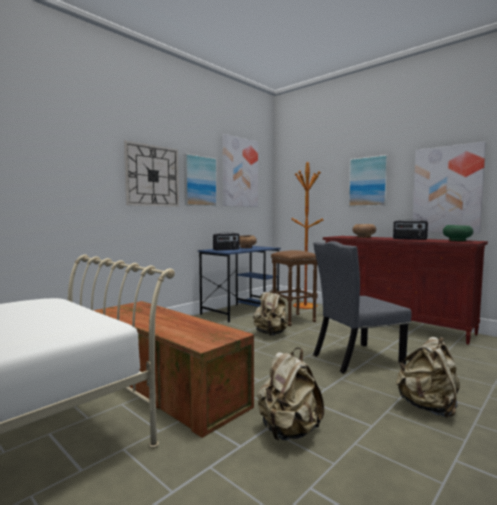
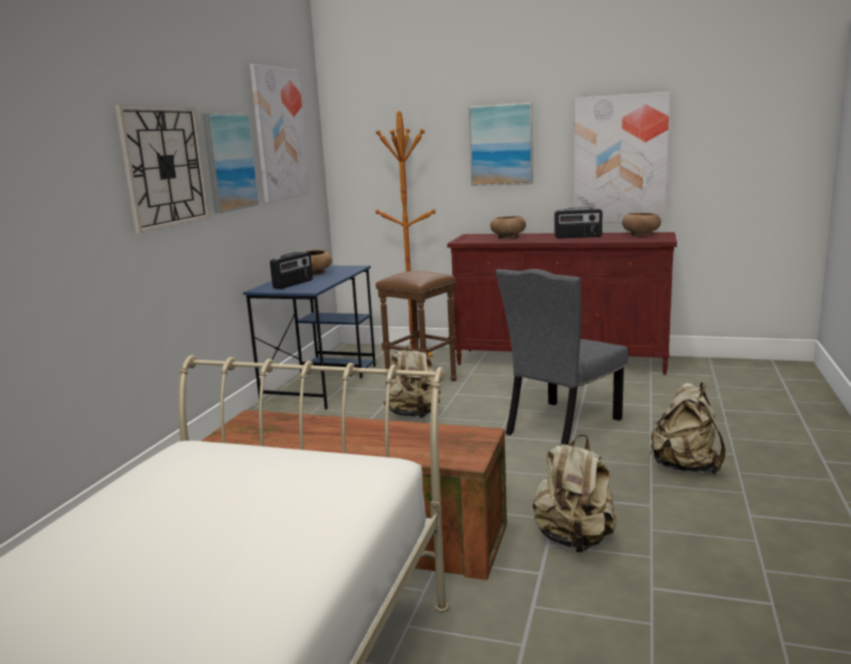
camera: 25 degrees left, 10 degrees up
green bowl [443,225,473,241] -> brown bowl [622,213,661,237]

